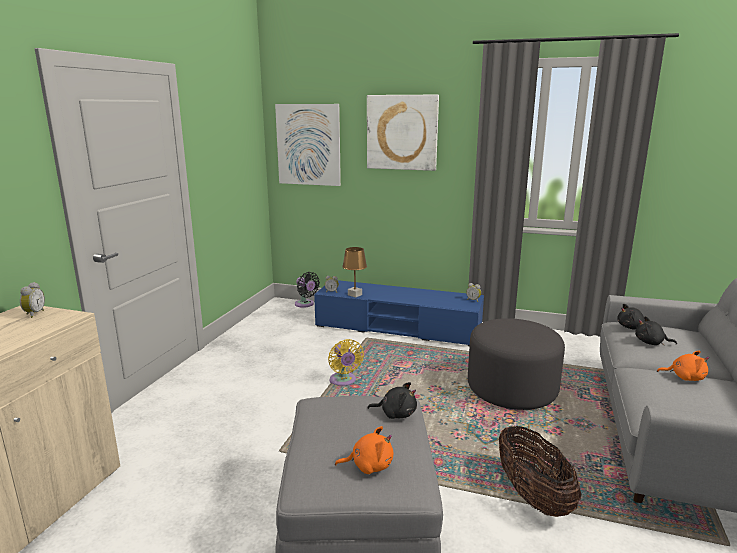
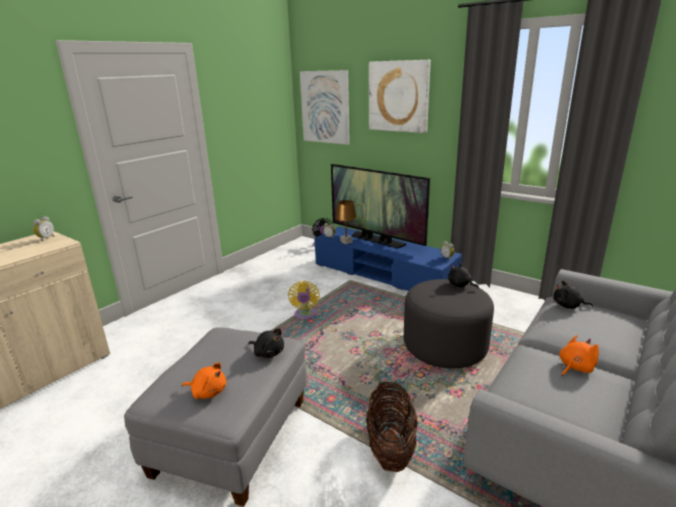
camera: 20 degrees right, 5 degrees up
black plush toy [635,316,677,346] -> black plush toy moved to [448,262,479,289]
orange plush toy [657,351,709,381] -> orange plush toy turned 75 degrees counterclockwise [559,335,599,376]
none -> television [331,164,430,248]

